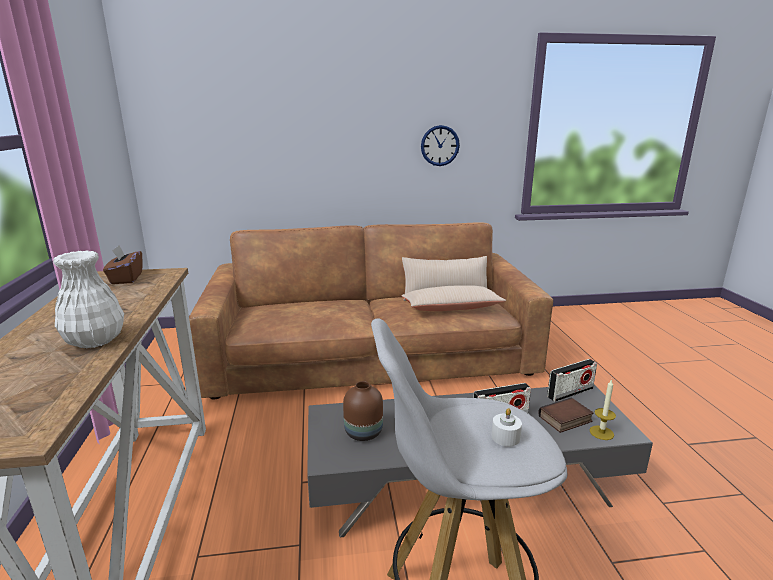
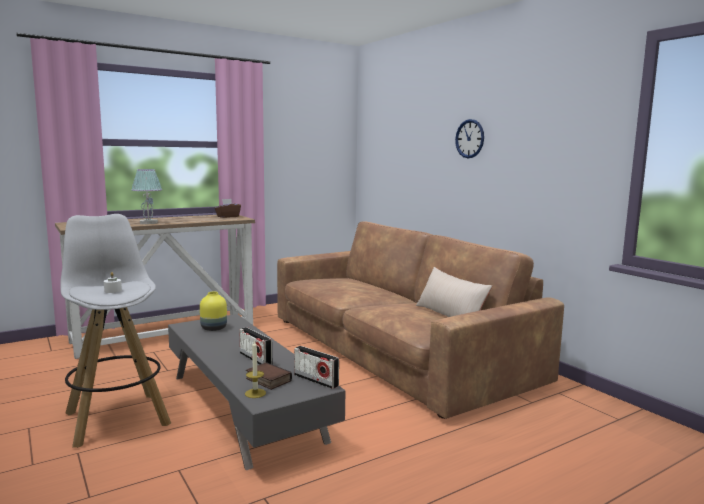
camera: 65 degrees right, 10 degrees down
white vase [53,251,124,348] -> table lamp [131,169,162,224]
brown vase [343,381,383,441] -> yellow vase [200,292,227,331]
beige pillow [401,285,506,311] -> none
wall clock [421,125,460,166] -> wall clock moved to [455,119,484,158]

